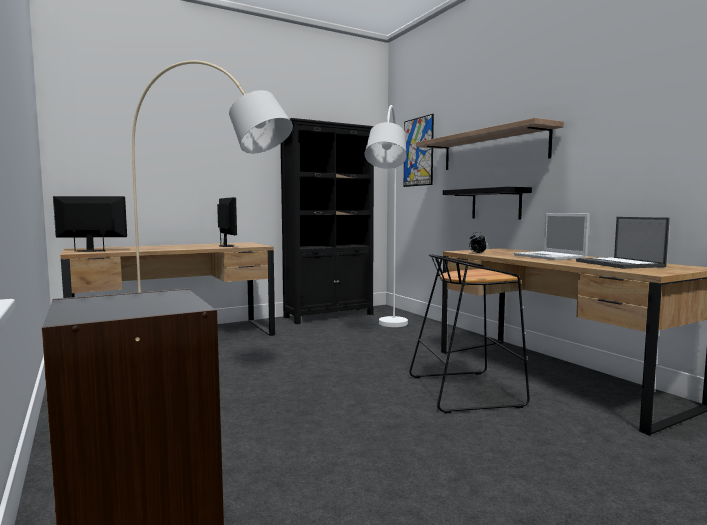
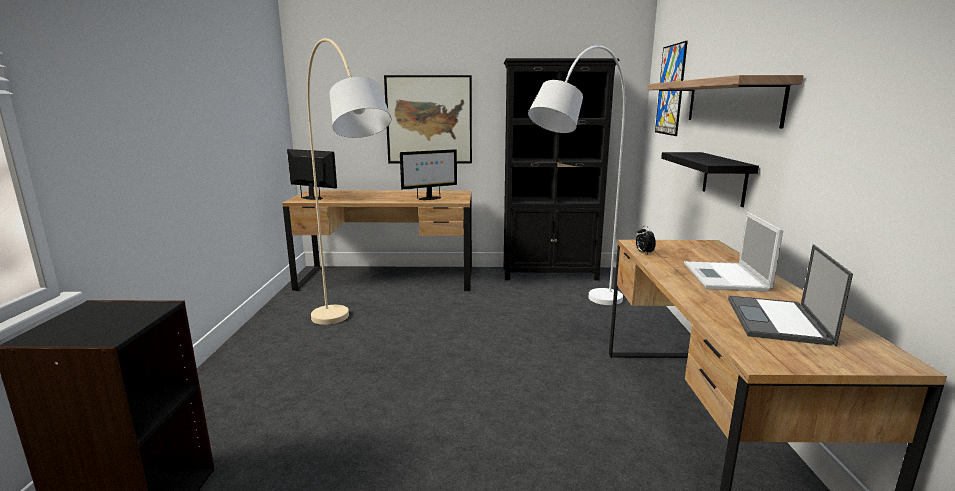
camera: 30 degrees right, 10 degrees up
monitor [217,197,237,247] -> monitor turned 60 degrees clockwise [400,149,457,200]
black stool [409,254,530,414] -> none
none -> picture [384,75,472,164]

